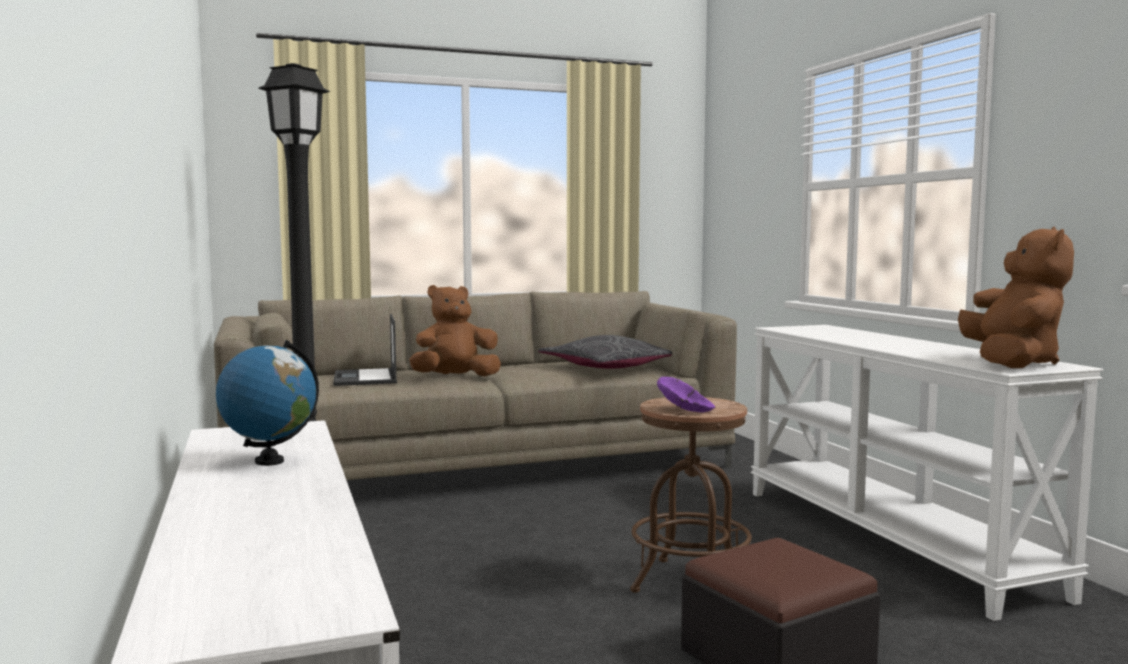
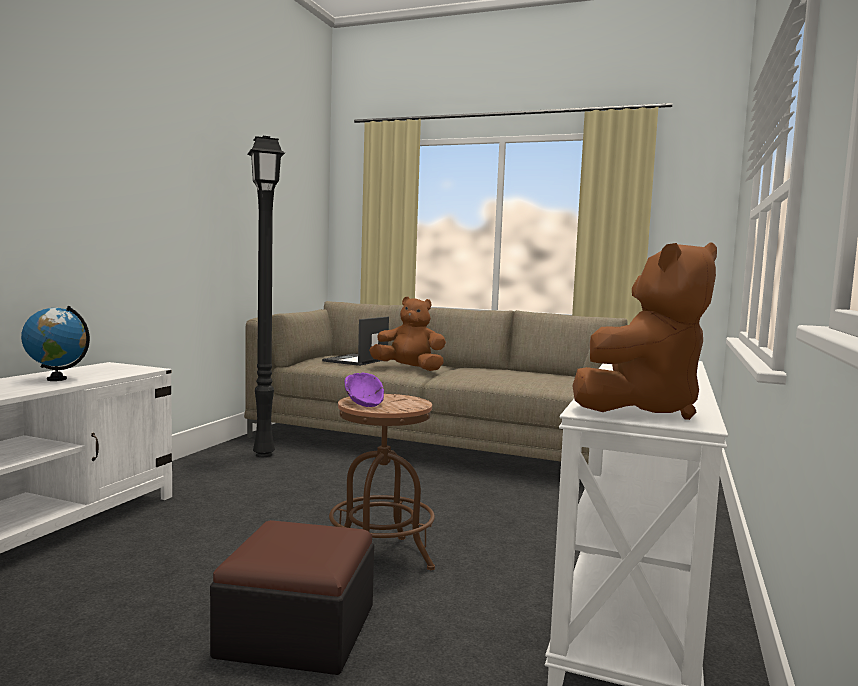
camera: 40 degrees right, 0 degrees up
grey pillow [538,335,672,369] -> none

